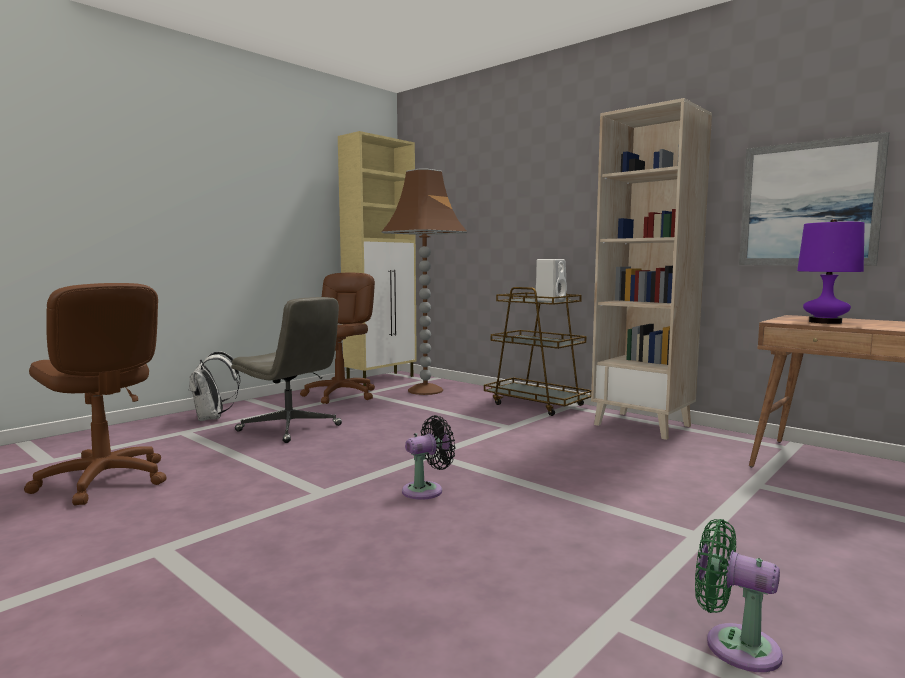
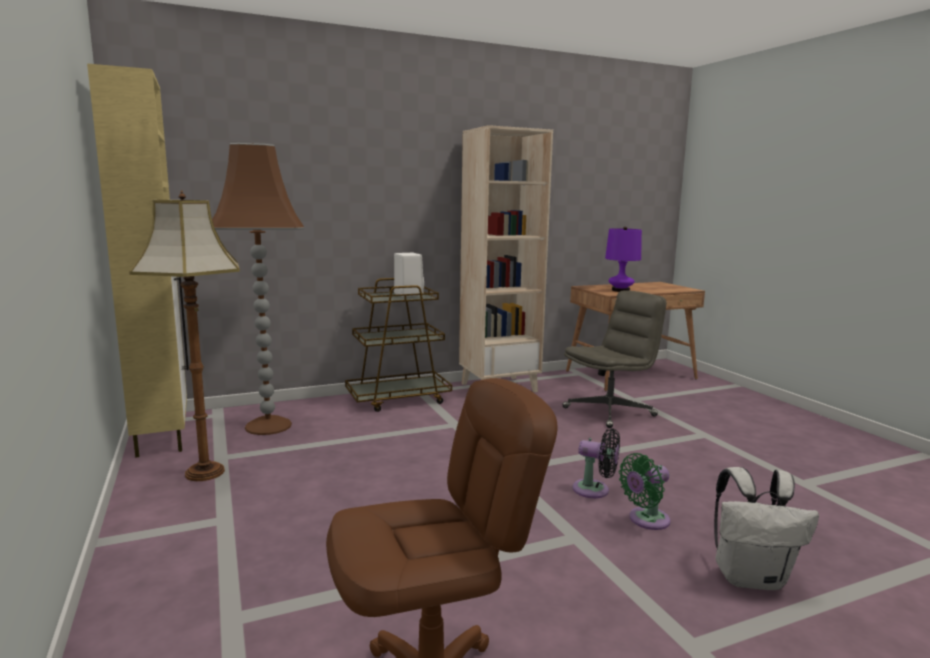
camera: 65 degrees left, 5 degrees up
white backpack [189,351,241,421] -> white backpack moved to [714,467,819,590]
grey office chair [231,297,342,443] -> grey office chair moved to [563,290,666,428]
brown office chair [300,273,375,404] -> floor lamp [129,190,240,481]
black fan [402,415,456,500] -> black fan turned 120 degrees clockwise [572,428,620,498]
green fan [695,519,783,672] -> green fan moved to [619,453,671,530]
picture [739,132,889,266] -> none

